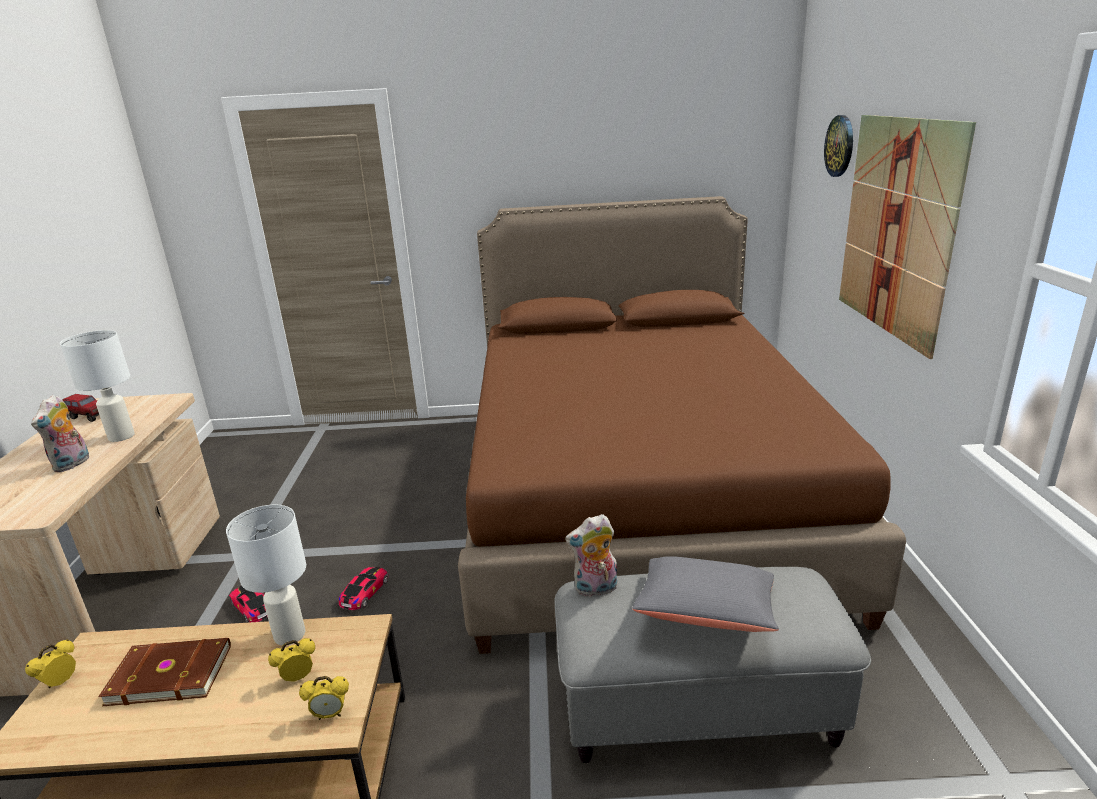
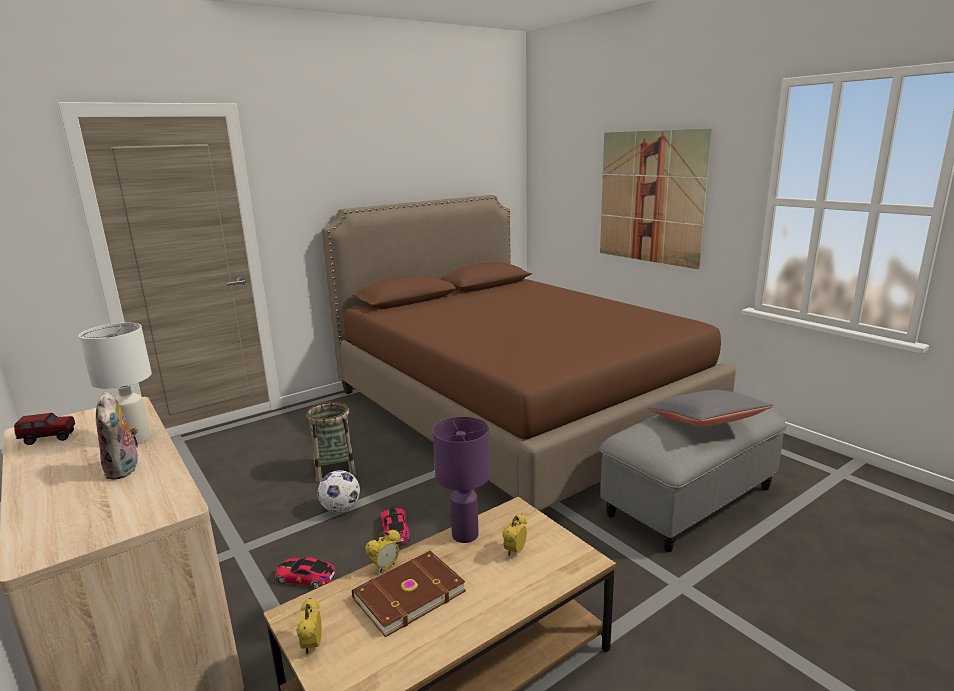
camera: 35 degrees left, 5 degrees down
white table lamp [226,505,306,645] -> purple table lamp [433,417,490,543]
alarm clock [299,676,349,720] -> alarm clock moved to [365,530,401,573]
plush toy [565,514,618,597] -> none
wall clock [824,115,853,177] -> none
none -> basket [306,402,356,482]
none -> football [317,470,360,513]

